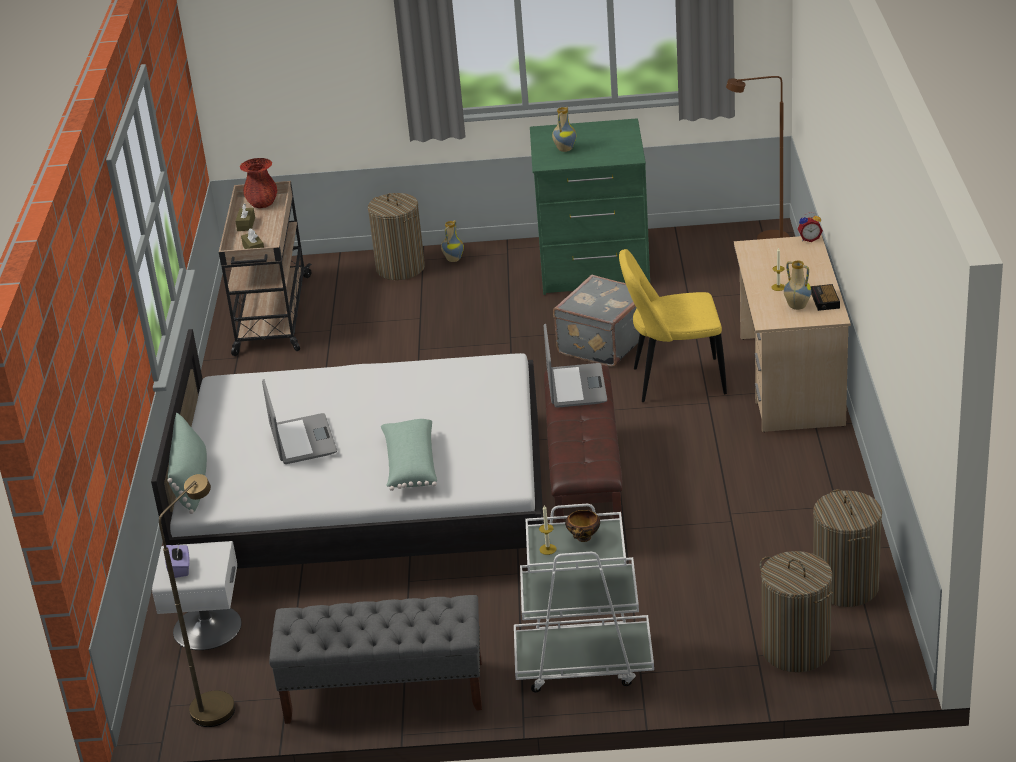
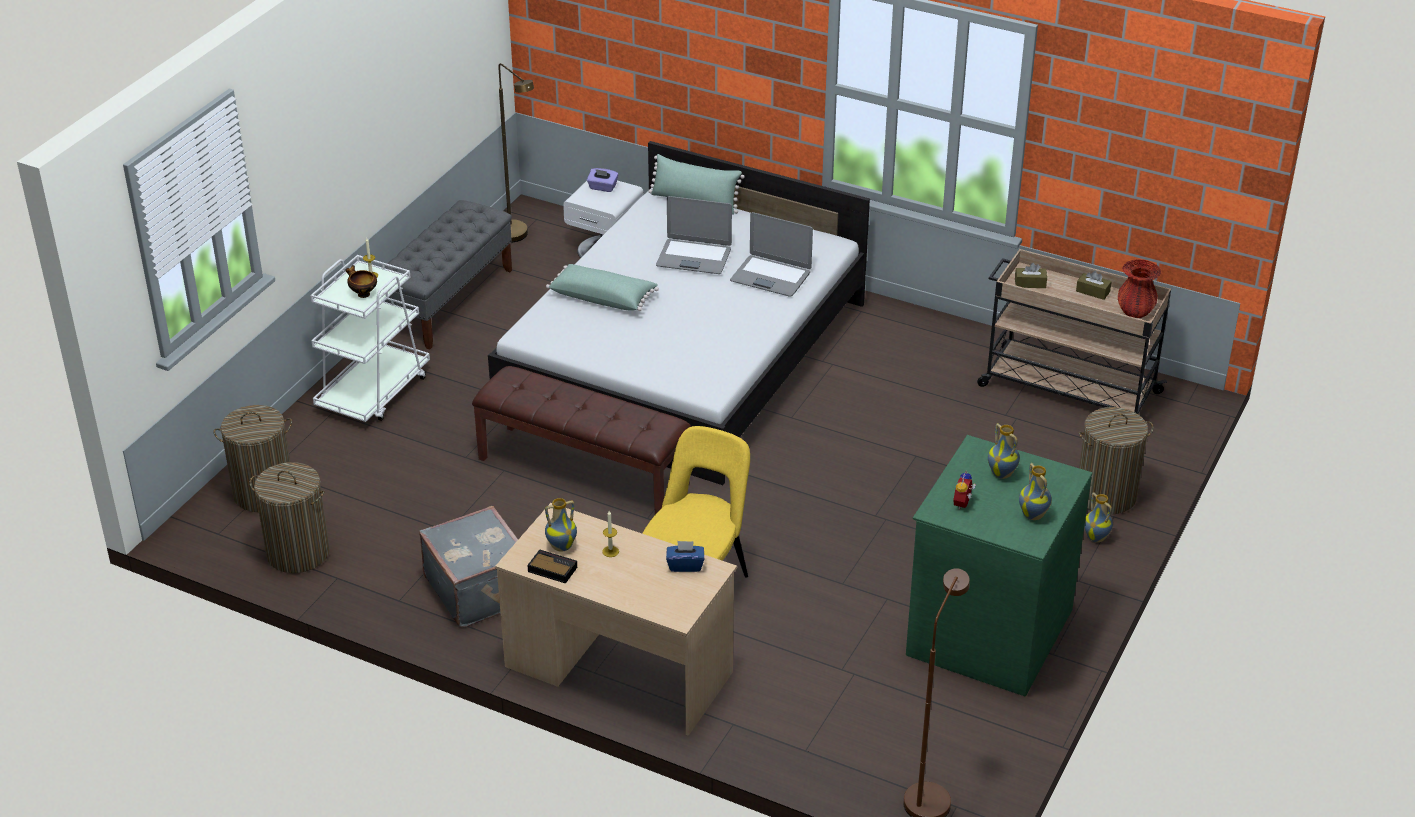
camera: 115 degrees right, 5 degrees up
laptop [544,324,607,408] -> laptop moved to [730,212,813,297]
grey suitcase [553,275,646,367] -> grey suitcase moved to [419,506,518,628]
alarm clock [798,212,823,242] -> alarm clock moved to [953,471,976,510]
none -> blue tissue box [666,541,704,572]
none -> vase [1019,463,1052,520]

